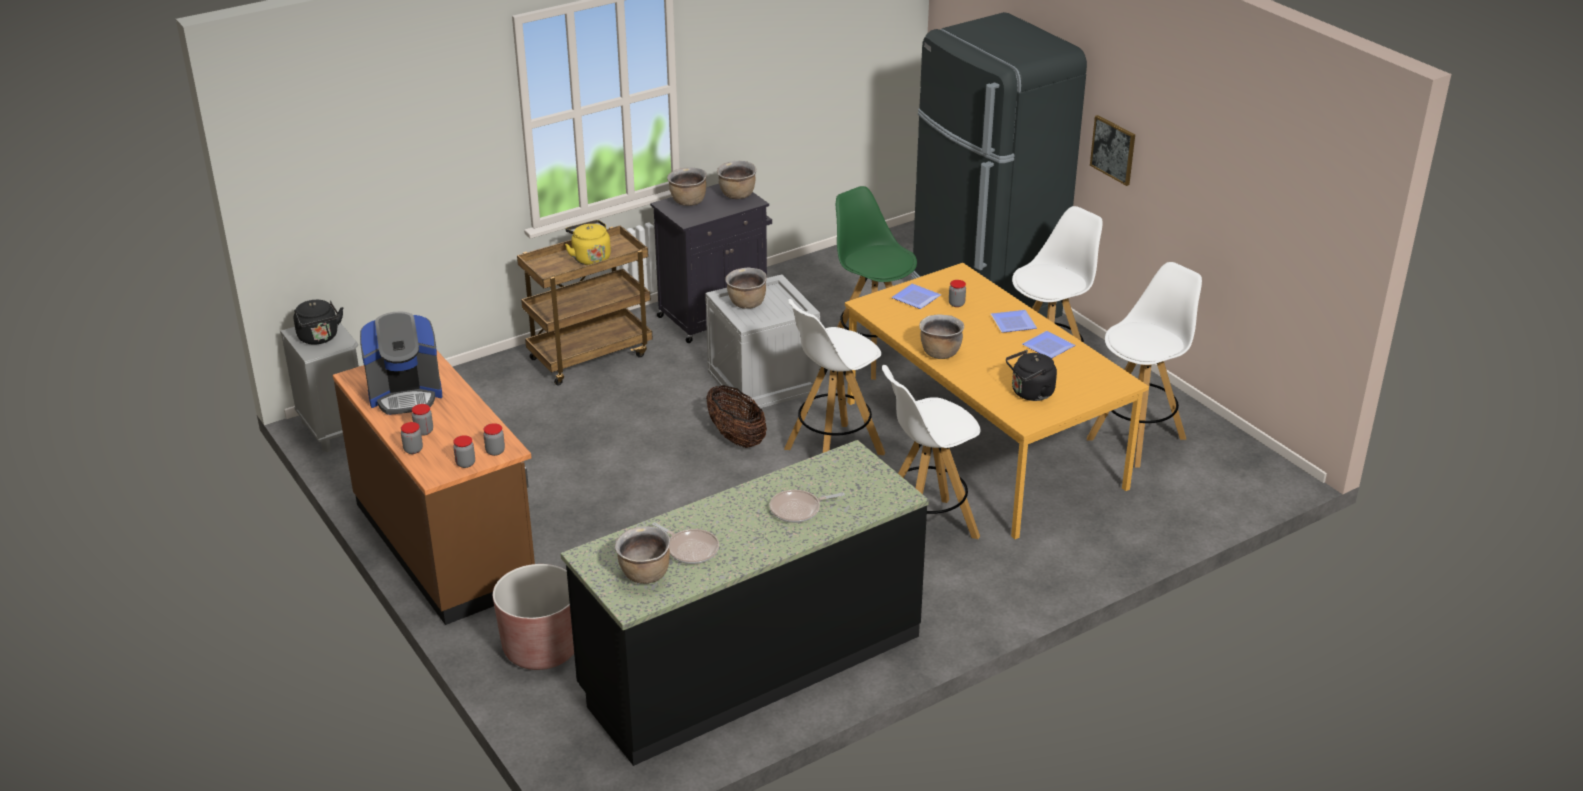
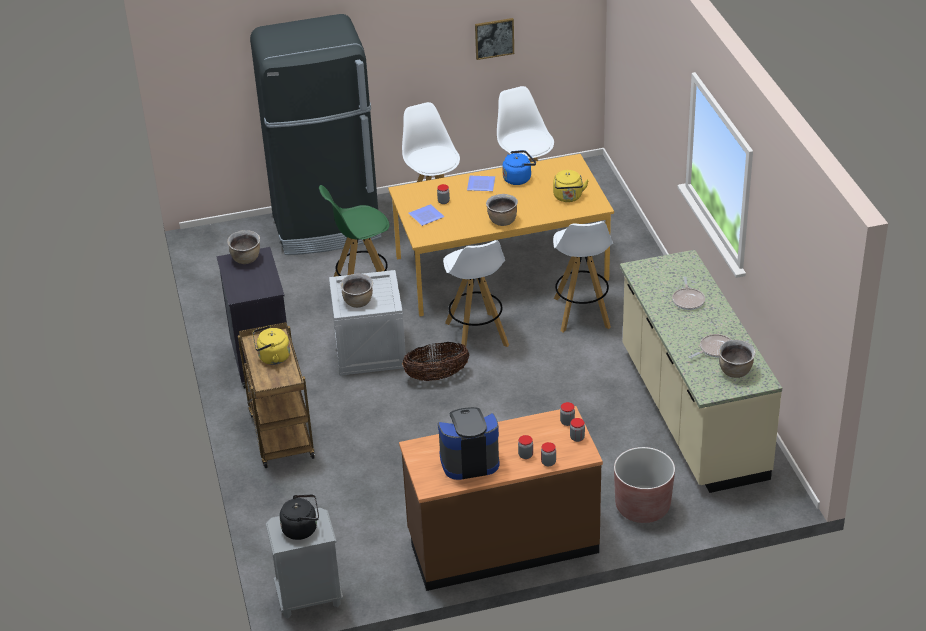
camera: 70 degrees left, 5 degrees up
coffee machine [360,311,442,415] -> coffee machine turned 105 degrees counterclockwise [438,407,499,480]
black counter [561,440,929,766] -> beige counter [620,250,782,493]
brown cooking pot [667,167,707,206] -> none
black kettle [1006,350,1057,401] -> yellow kettle [553,170,589,202]
plate [1023,331,1075,359] -> blue kettle [502,150,536,185]
picture [1090,115,1135,186] -> picture moved to [475,18,514,60]

